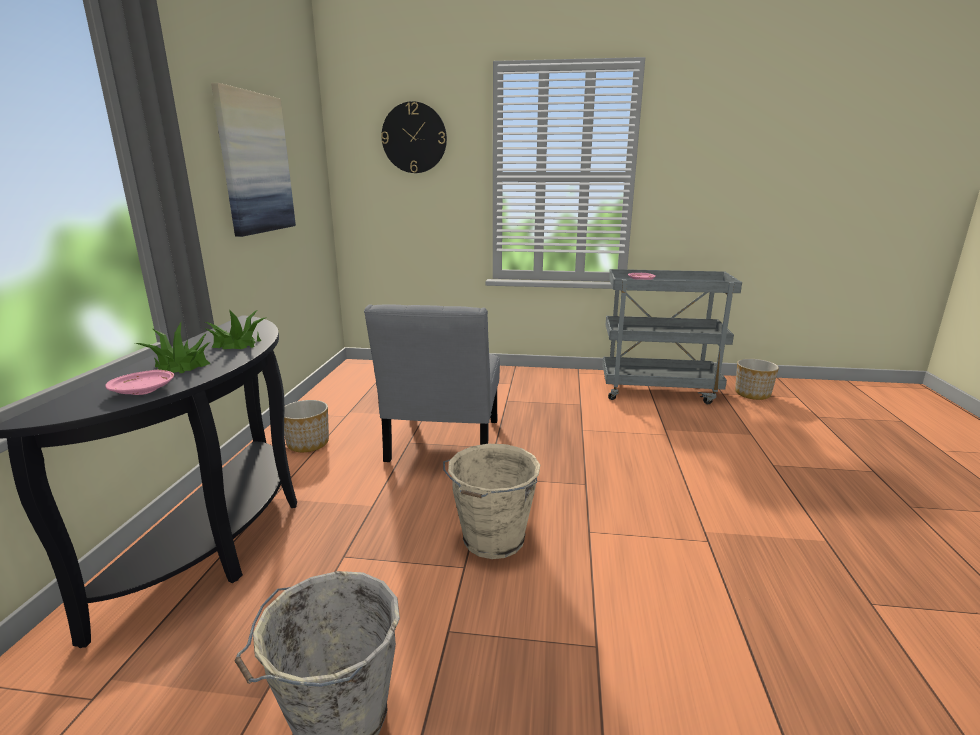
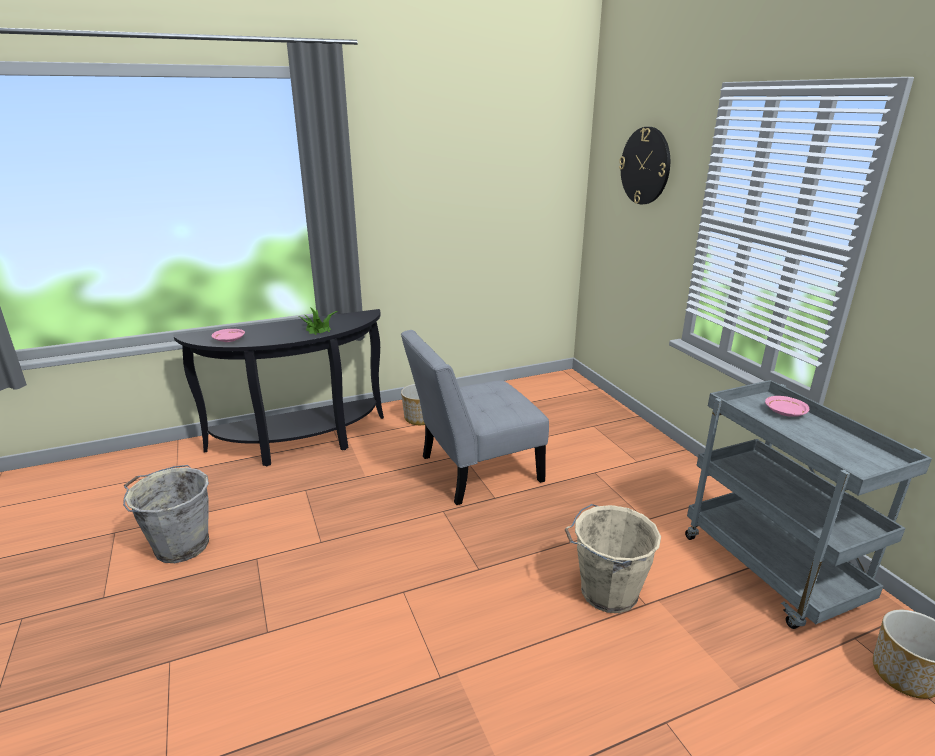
camera: 60 degrees right, 5 degrees up
potted plant [135,322,211,373] -> none
picture [211,83,296,237] -> none
beige bucket [443,444,540,559] -> beige bucket moved to [565,504,661,613]

